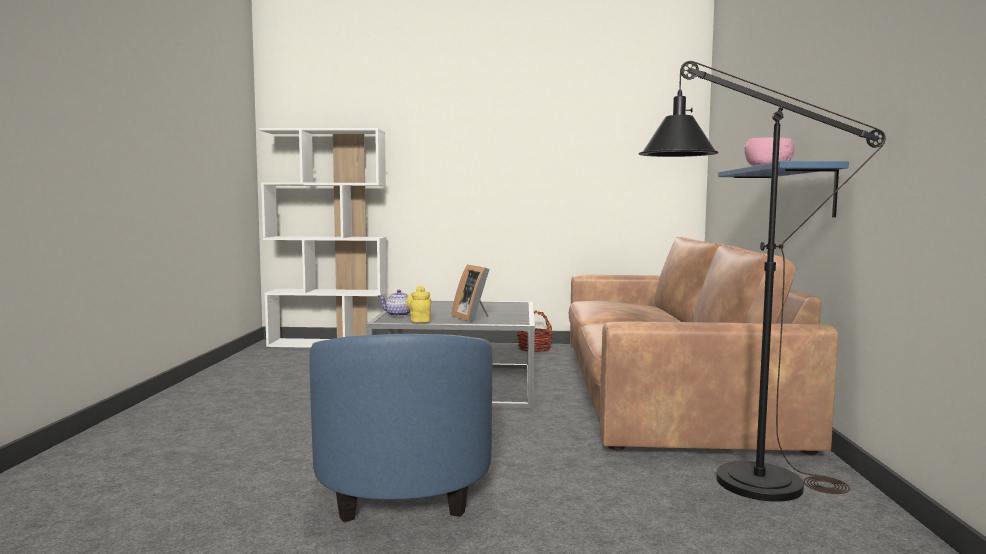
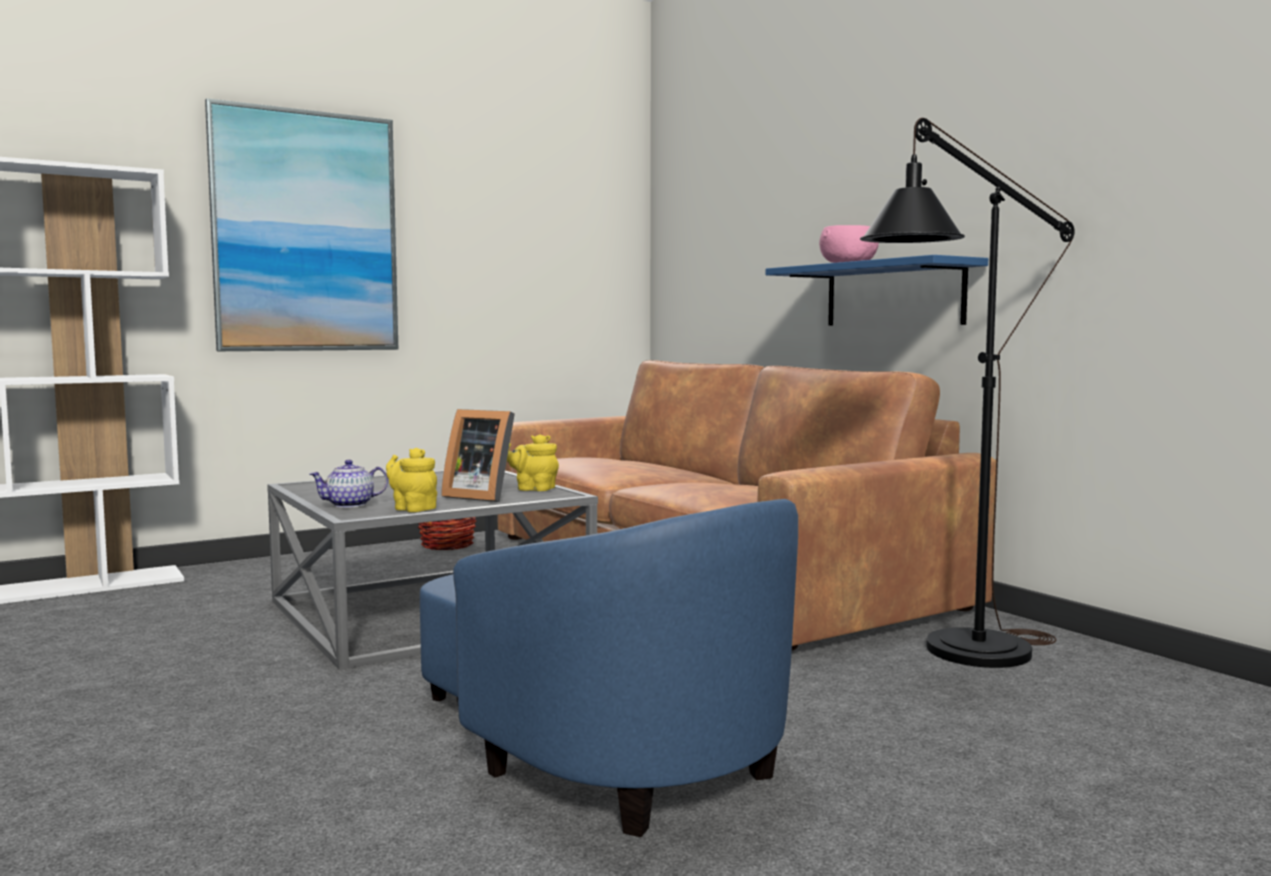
camera: 35 degrees left, 0 degrees up
none -> picture [205,98,399,351]
none -> yellow teapot [507,434,559,491]

